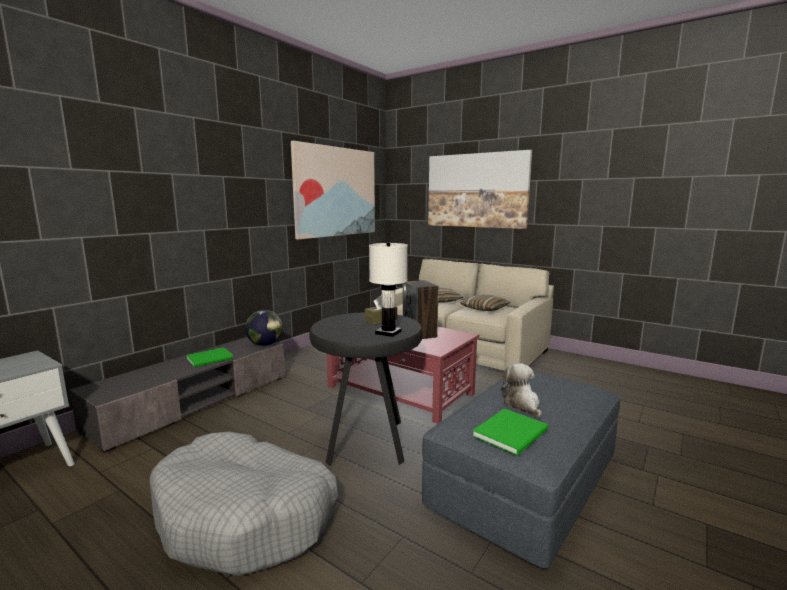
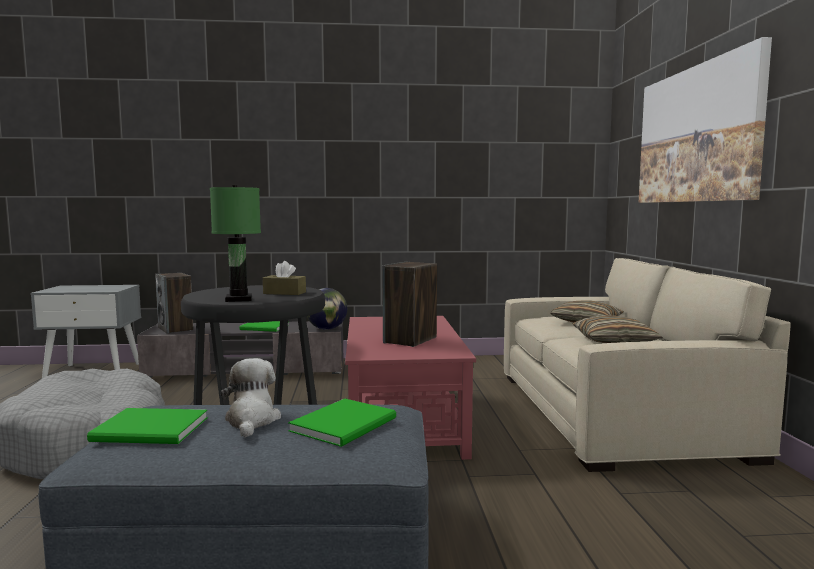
camera: 50 degrees right, 5 degrees down
picture [291,141,375,239] -> none
white table lamp [369,242,408,337] -> green table lamp [210,185,261,302]
plush toy [501,364,542,418] -> plush toy turned 45 degrees counterclockwise [221,358,281,438]
none -> speaker [155,273,193,334]
none -> green book [288,399,396,447]

